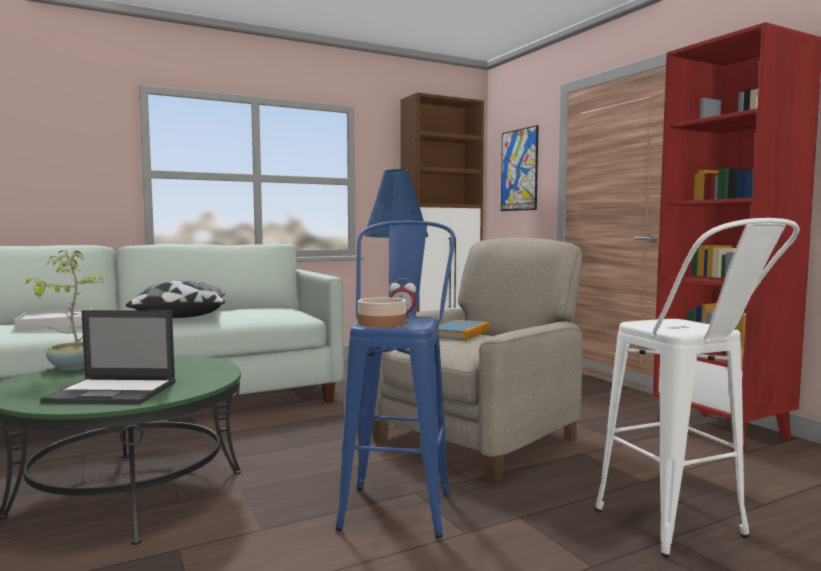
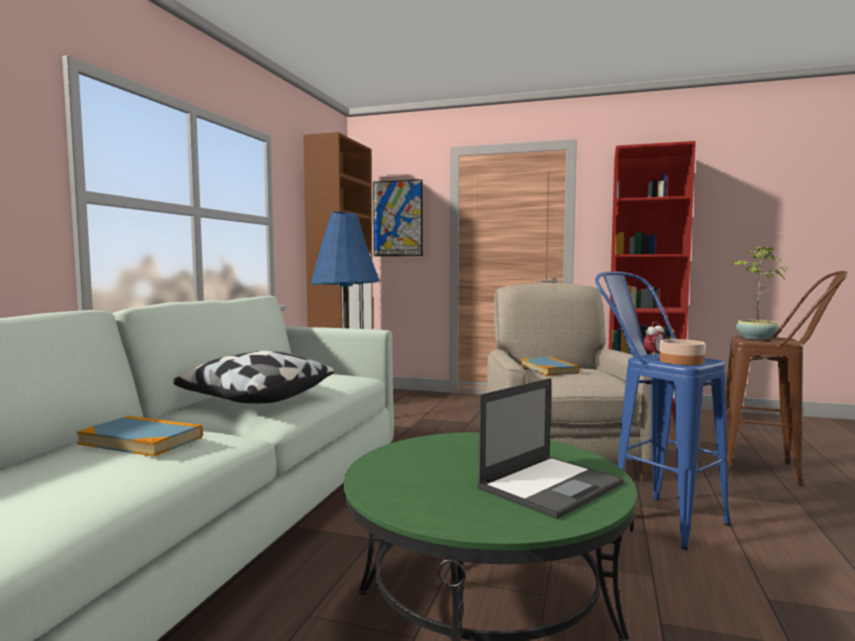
camera: 45 degrees left, 0 degrees up
white tray [14,308,92,330] -> book [76,416,203,457]
potted plant [25,251,103,371] -> potted plant moved to [732,246,789,340]
white stool [595,218,800,558] -> brown stool [726,271,849,486]

